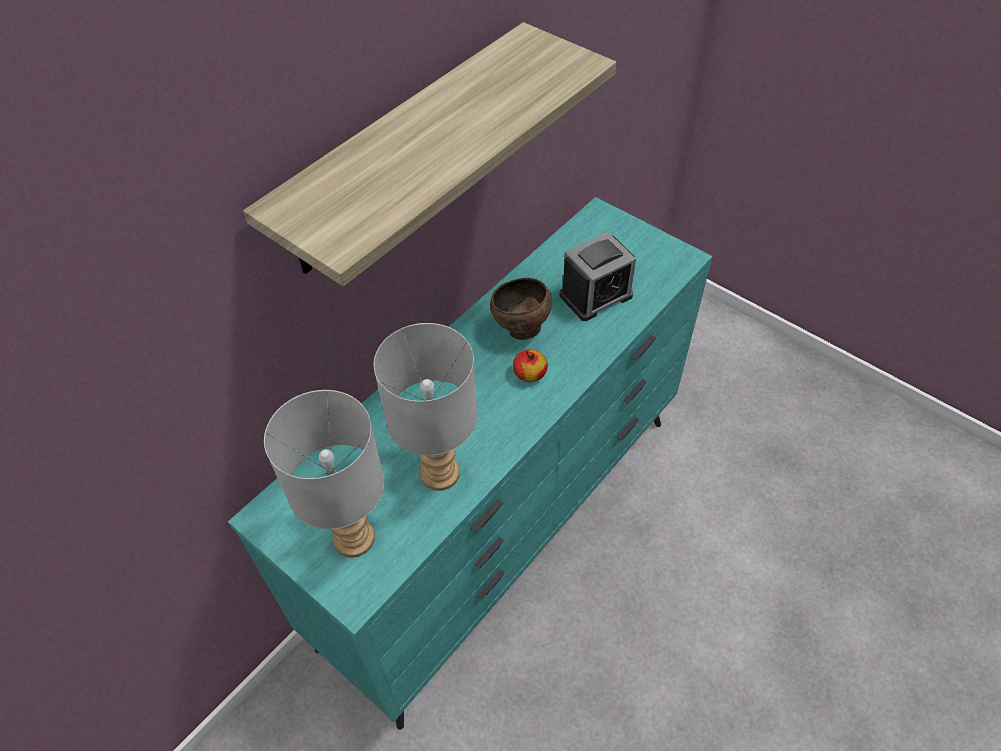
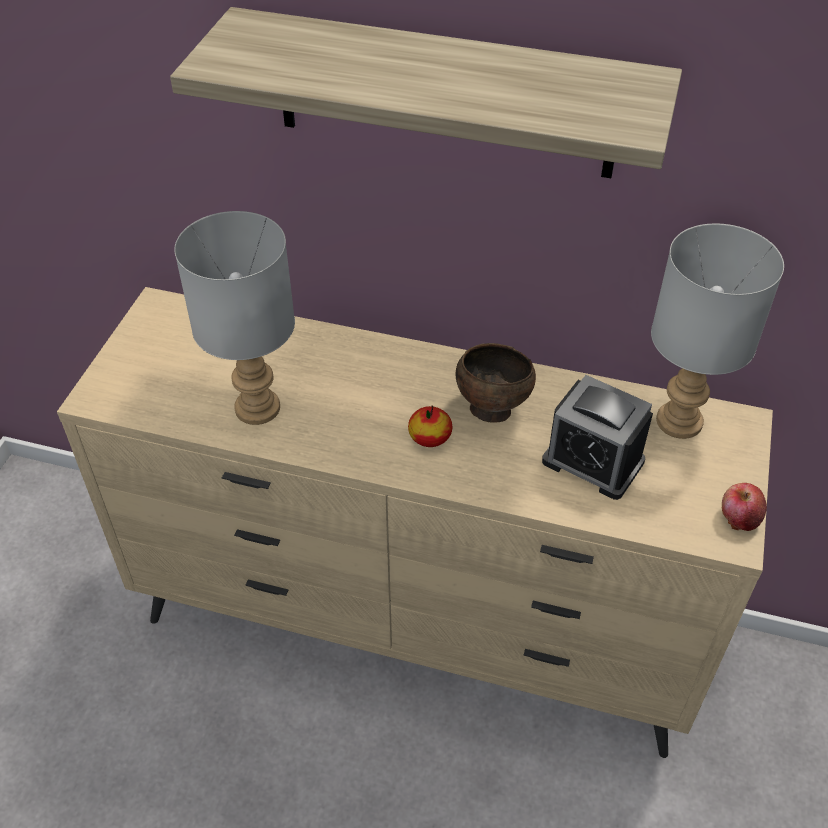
camera: 65 degrees right, 5 degrees down
turquoise dresser [228,197,713,730] -> beige dresser [57,287,773,758]
grey table lamp [264,390,384,558] -> grey table lamp moved to [651,224,784,439]
none -> apple [722,483,767,531]

